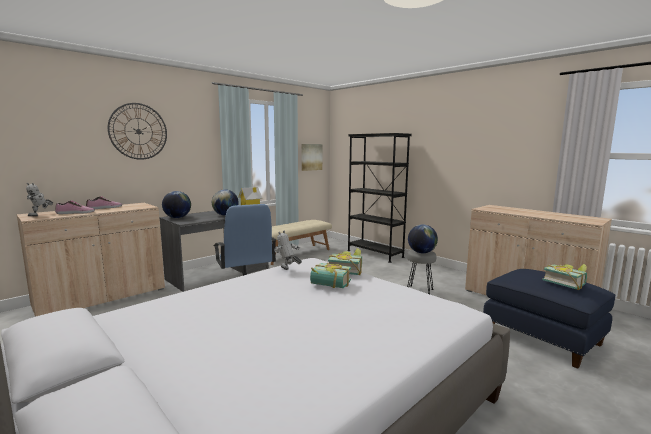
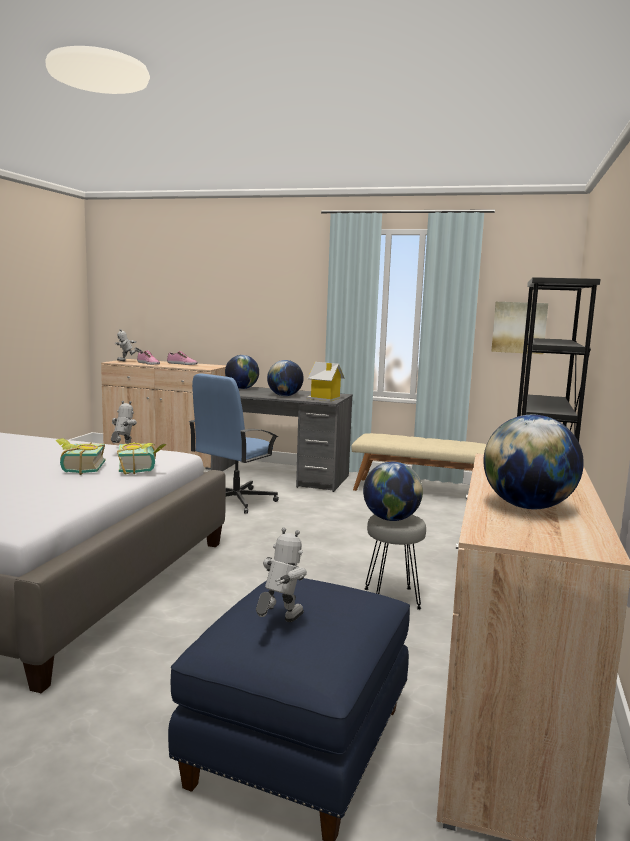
camera: 60 degrees right, 0 degrees up
wall clock [108,103,167,160] -> none
book [543,264,587,290] -> toy robot [256,527,307,622]
none -> globe [483,415,584,509]

